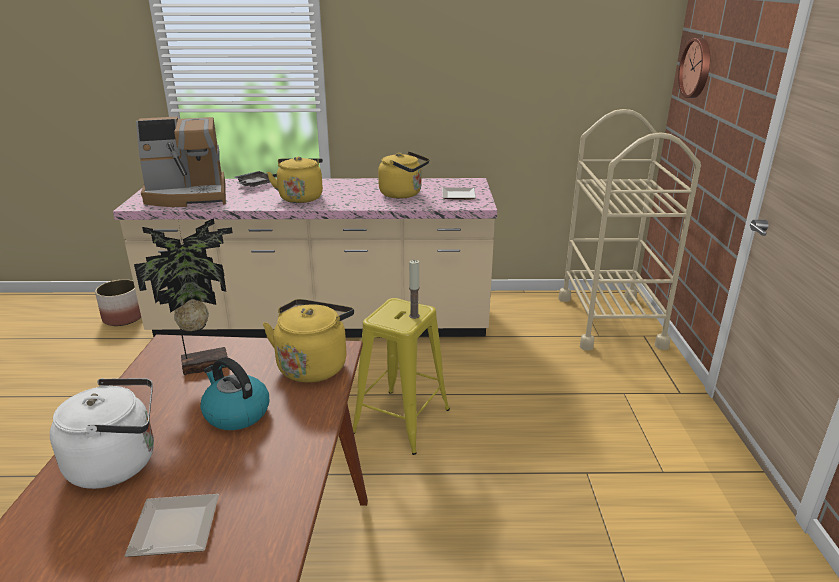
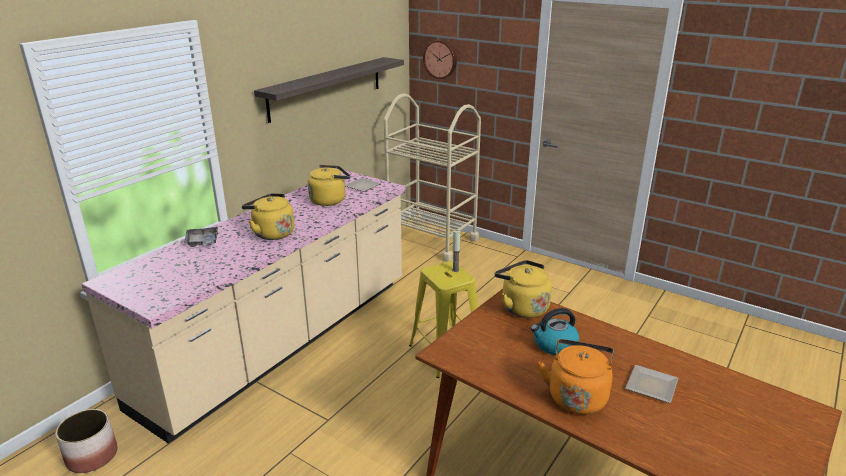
camera: 55 degrees left, 0 degrees up
white kettle [50,378,154,489] -> orange kettle [538,339,614,414]
potted plant [134,218,233,375] -> none
coffee machine [136,117,226,207] -> none
none -> shelf [254,57,404,123]

